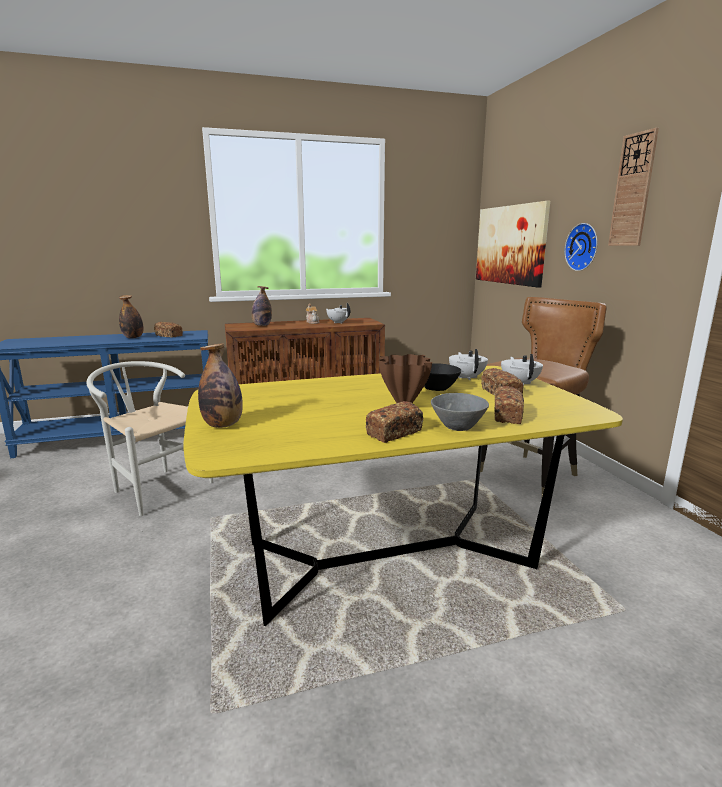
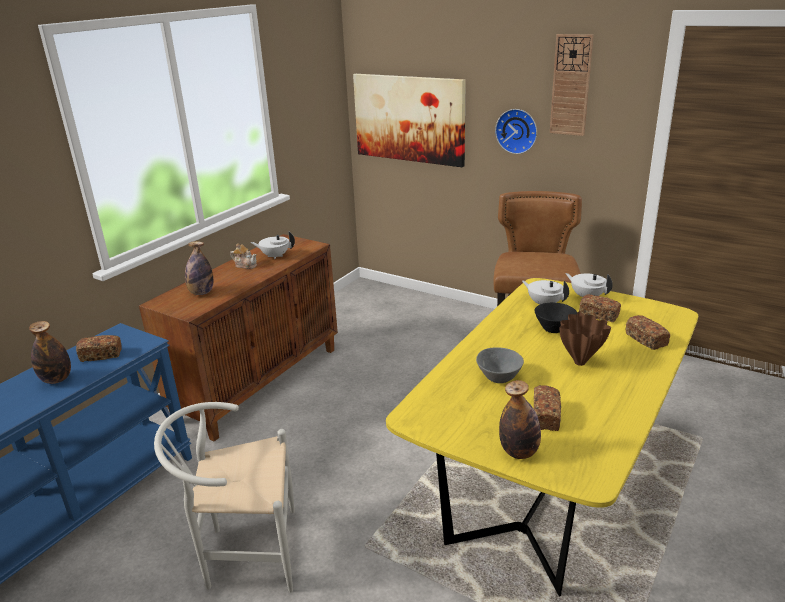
camera: 40 degrees left, 10 degrees up
bread [366,401,423,443] -> bread moved to [534,385,561,431]
grey bowl [431,393,489,431] -> grey bowl moved to [476,347,524,383]

